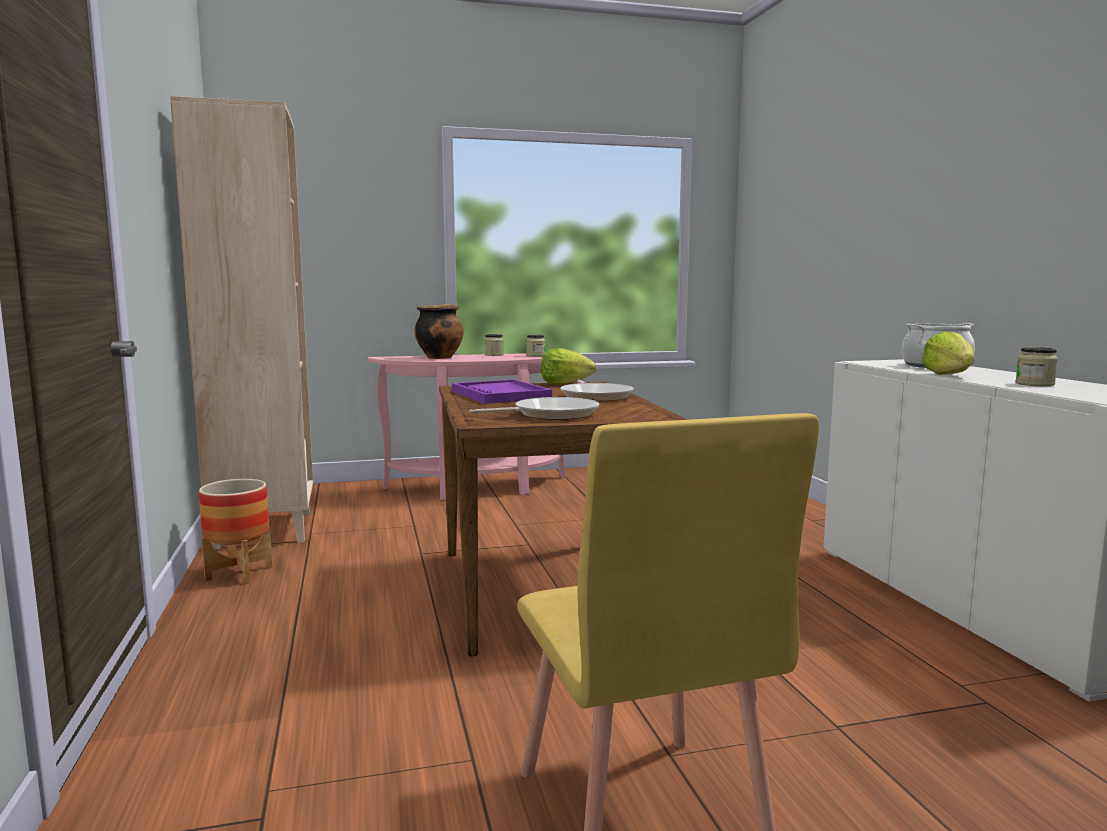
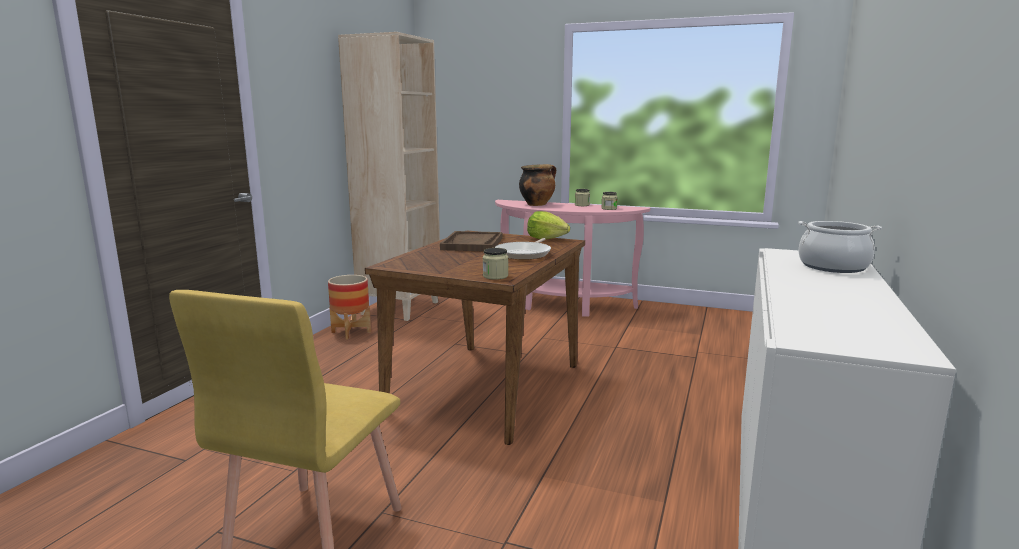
camera: 35 degrees right, 5 degrees up
purple tray [452,379,552,404] -> brown tray [440,231,503,251]
frying pan [470,397,599,420] -> none
lettuce [922,331,974,375] -> none
jar [1015,347,1058,386] -> jar moved to [483,248,508,280]

